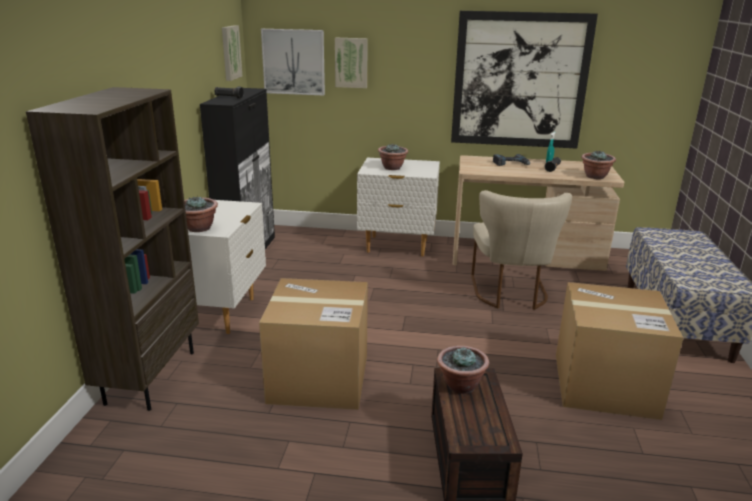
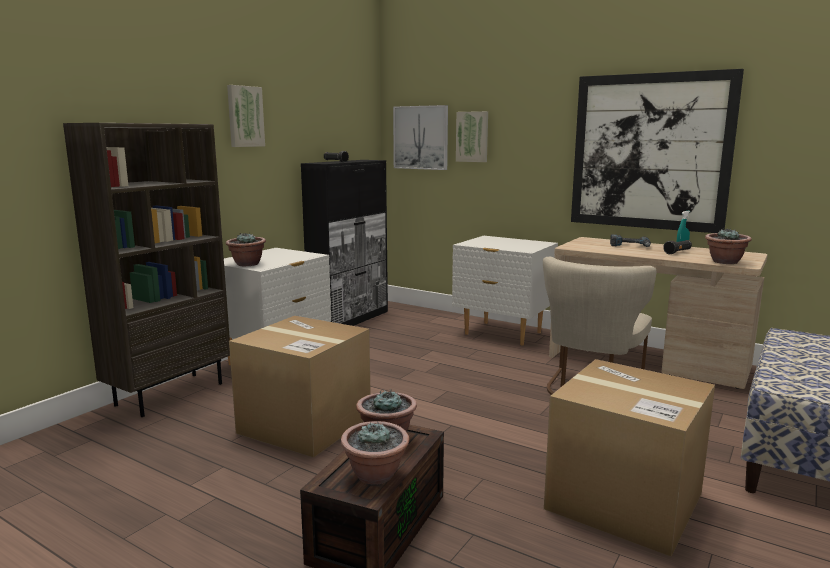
camera: 25 degrees right, 10 degrees down
picture [222,25,242,81] -> picture moved to [227,85,265,147]
potted plant [378,143,408,170] -> potted plant moved to [341,421,409,485]

